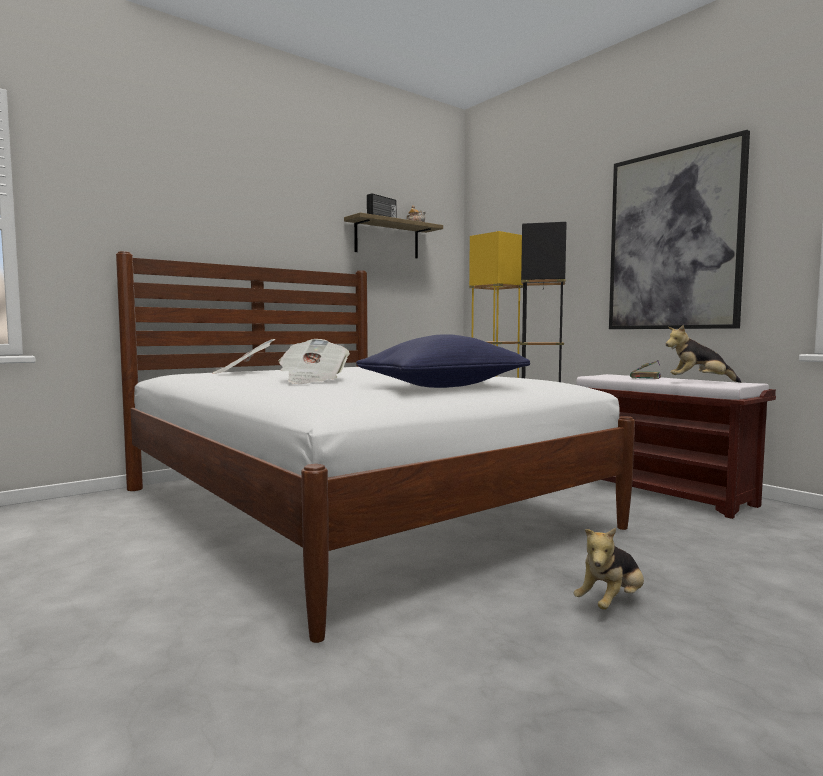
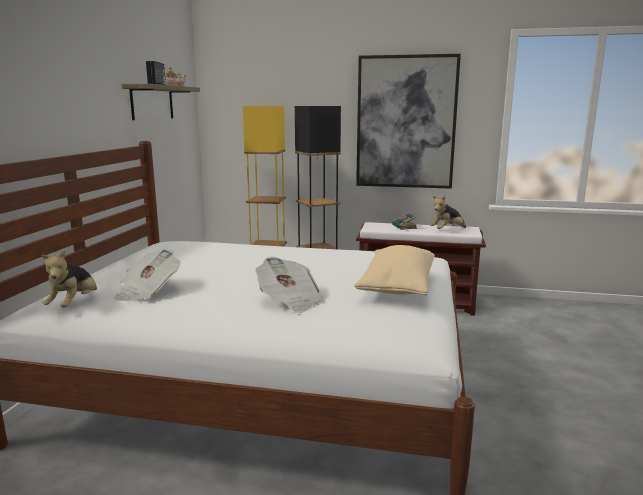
camera: 40 degrees left, 10 degrees up
blue pillow [356,334,530,388] -> beige pillow [354,245,435,295]
plush toy [573,528,644,610] -> plush toy moved to [42,250,97,308]

